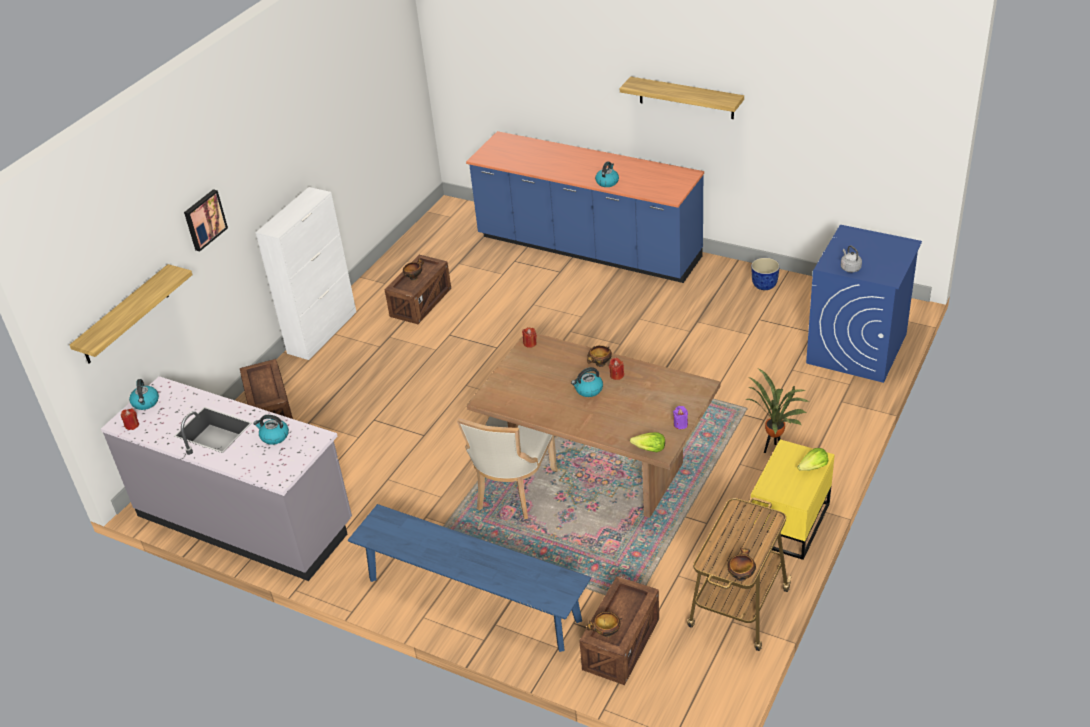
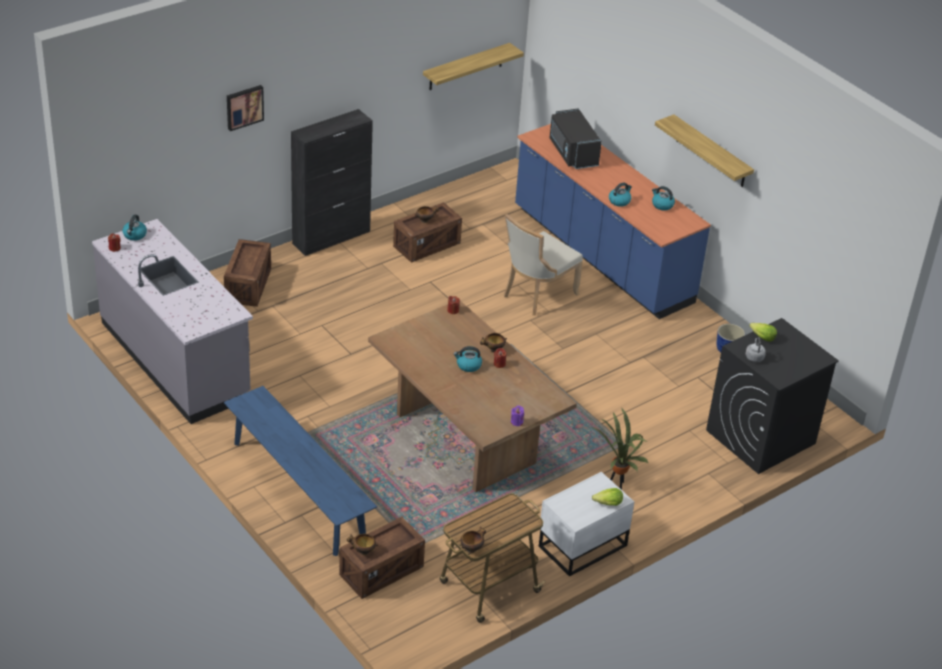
camera: 20 degrees right, 0 degrees up
shelf [70,264,193,364] -> shelf moved to [423,43,524,90]
kettle [253,415,289,445] -> kettle moved to [652,186,675,210]
white cabinet [255,187,356,360] -> black cabinet [291,109,373,256]
beige chair [457,417,558,519] -> beige chair moved to [504,214,583,316]
lettuce [630,432,665,452] -> lettuce moved to [749,323,777,341]
yellow nightstand [750,439,835,560] -> white nightstand [539,472,634,577]
blue washing machine [806,225,922,383] -> black washing machine [706,318,839,474]
none -> black microwave [550,108,602,169]

